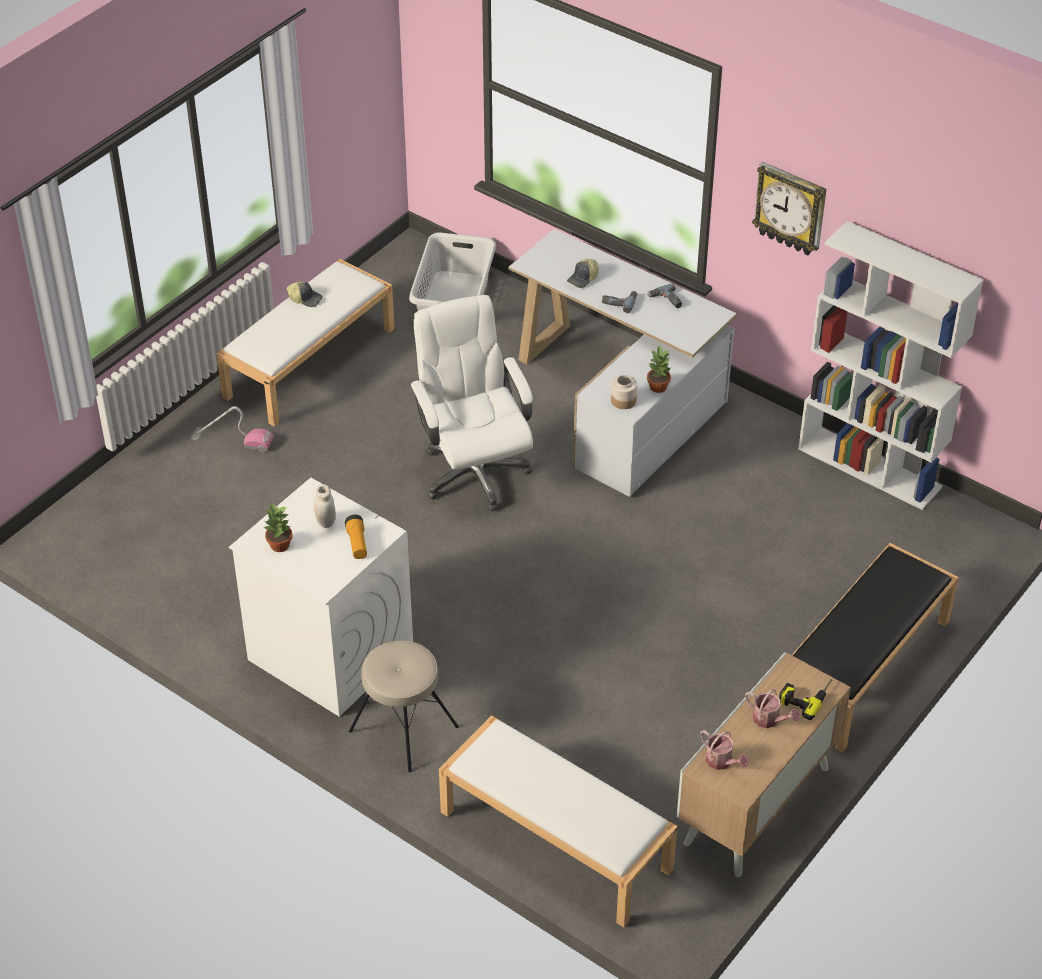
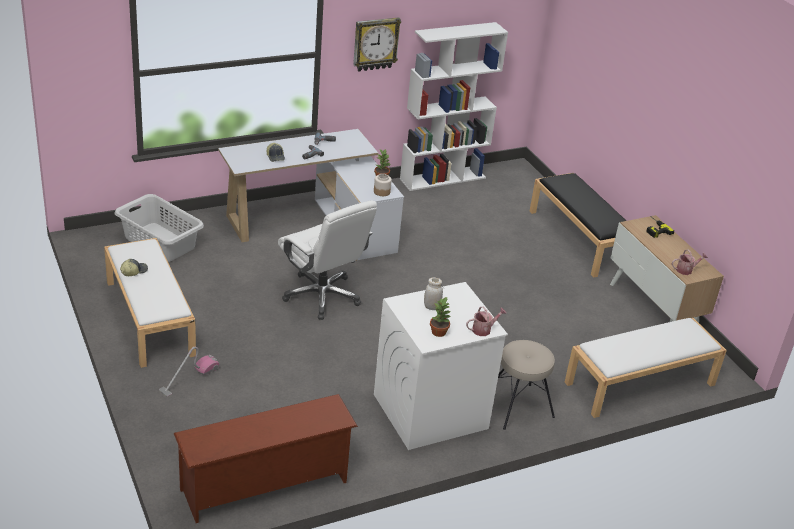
camera: 65 degrees left, 10 degrees down
flashlight [345,515,367,559] -> none
white office chair [409,295,533,511] -> white office chair turned 135 degrees counterclockwise [278,200,377,320]
watering can [745,689,800,728] -> watering can moved to [466,307,506,336]
none -> brown shoe rack [174,394,358,523]

